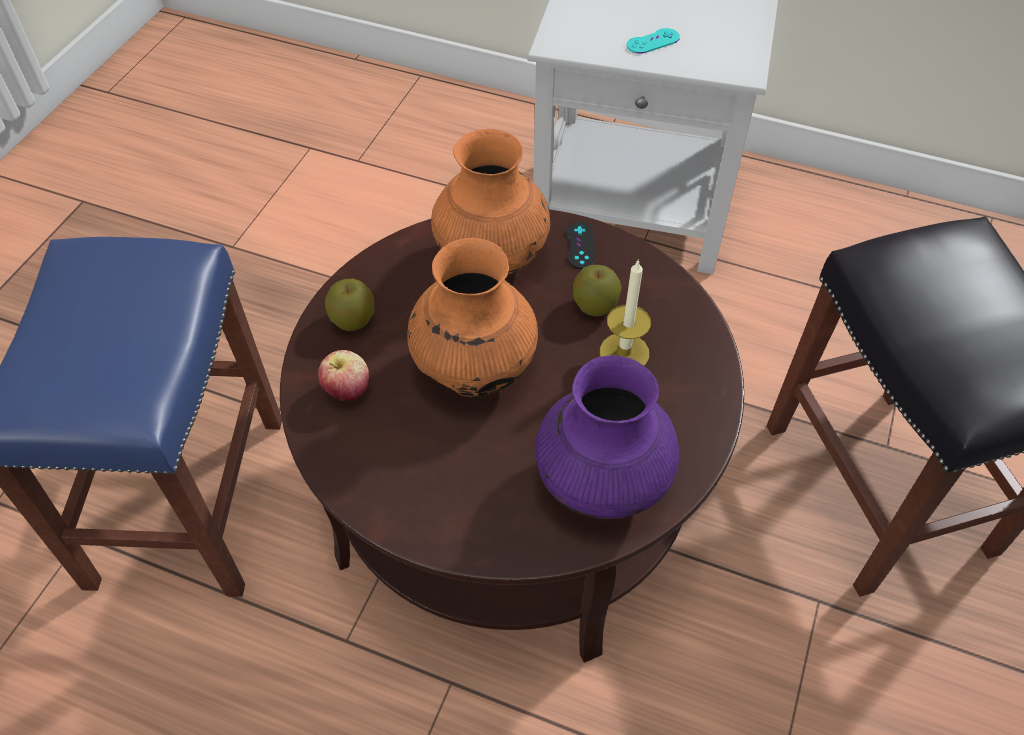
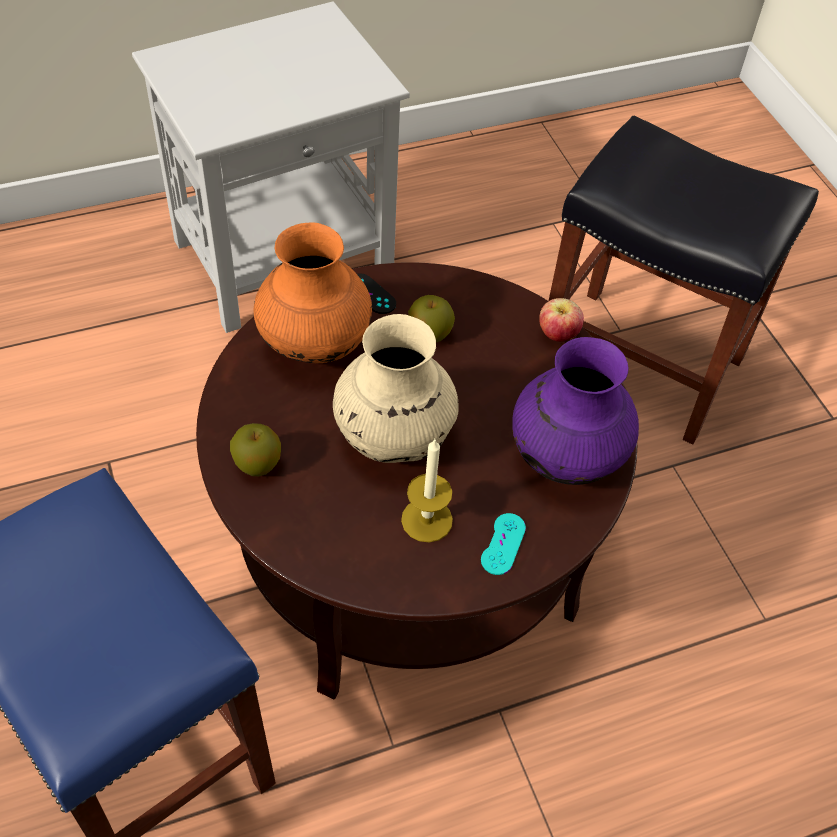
camera: 45 degrees left, 0 degrees up
apple [318,350,369,401] -> apple moved to [539,298,584,342]
orange vase [407,238,538,397] -> beige vase [333,314,459,463]
candle [600,259,651,366] -> candle moved to [401,439,453,542]
turquoise game controller [626,28,680,54] -> turquoise game controller moved to [481,513,526,575]

